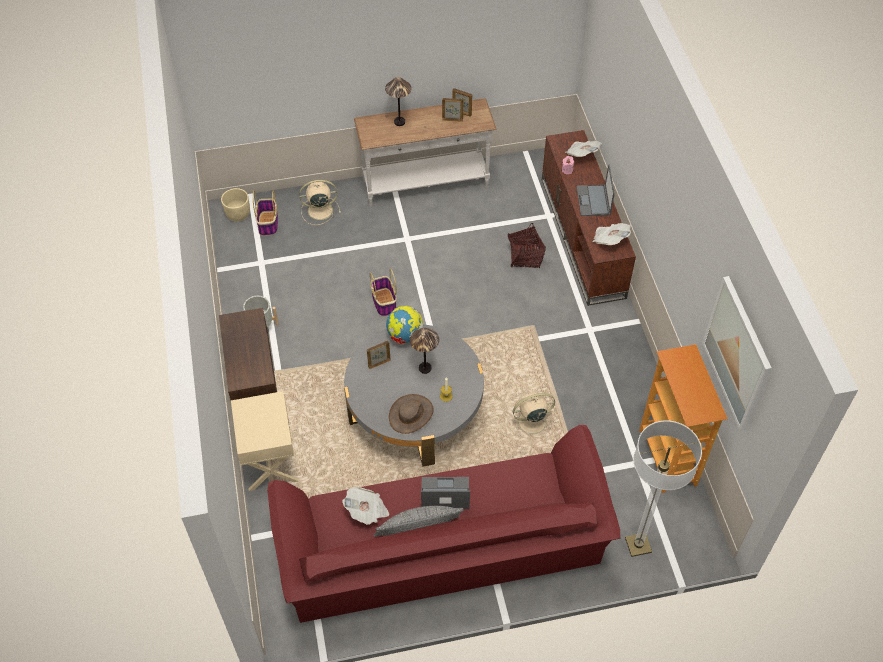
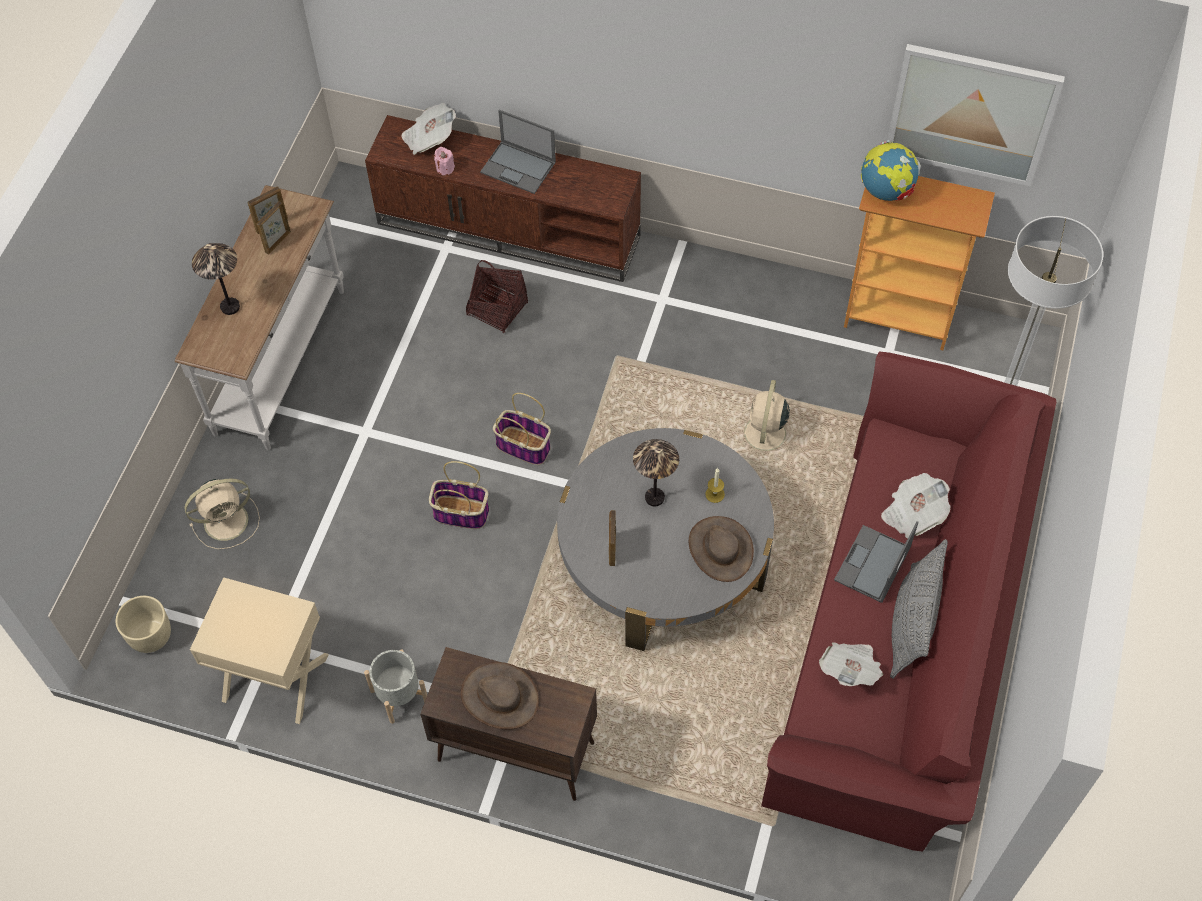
camera: 60 degrees left, 5 degrees up
beige nightstand [231,391,299,491] -> beige nightstand moved to [190,577,329,724]
basket [253,190,278,236] -> basket moved to [493,393,551,465]
beige fan [299,180,341,225] -> beige fan turned 135 degrees counterclockwise [184,478,260,549]
globe [386,306,423,344] -> globe moved to [861,140,921,201]
newspaper [593,223,631,245] -> newspaper moved to [881,473,951,538]
none -> brown hat [461,662,539,729]

